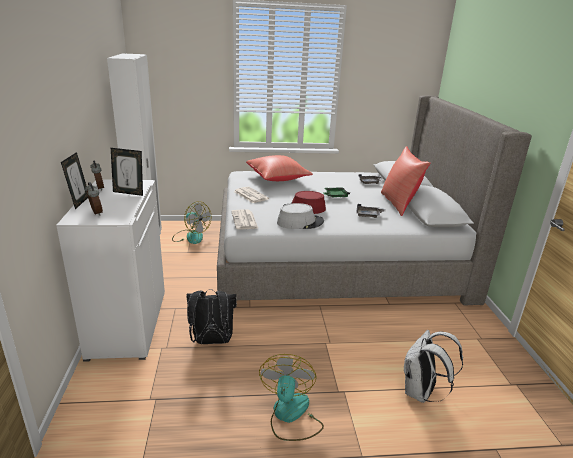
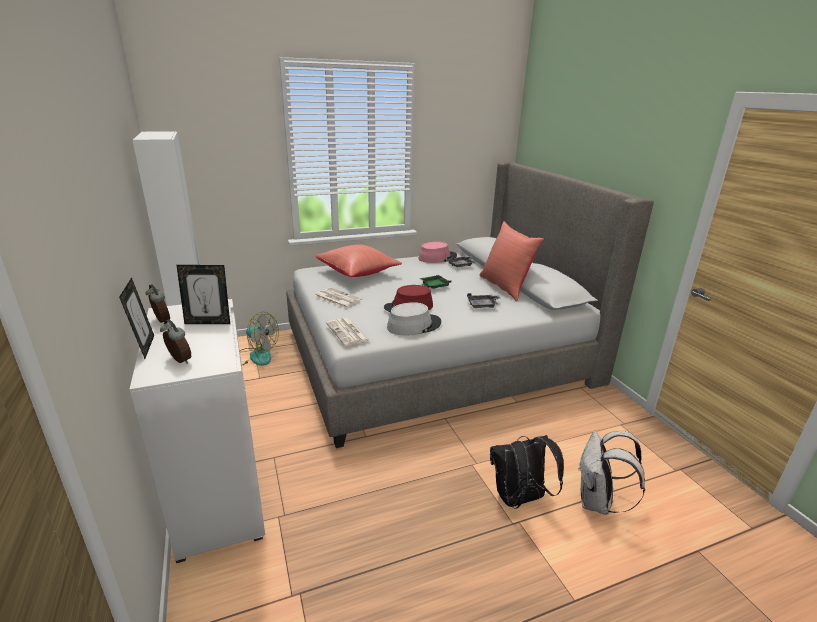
camera: 15 degrees left, 0 degrees up
black backpack [186,289,237,344] -> black backpack moved to [490,435,564,509]
fan [259,354,324,441] -> none
none -> pink hat [418,242,457,263]

